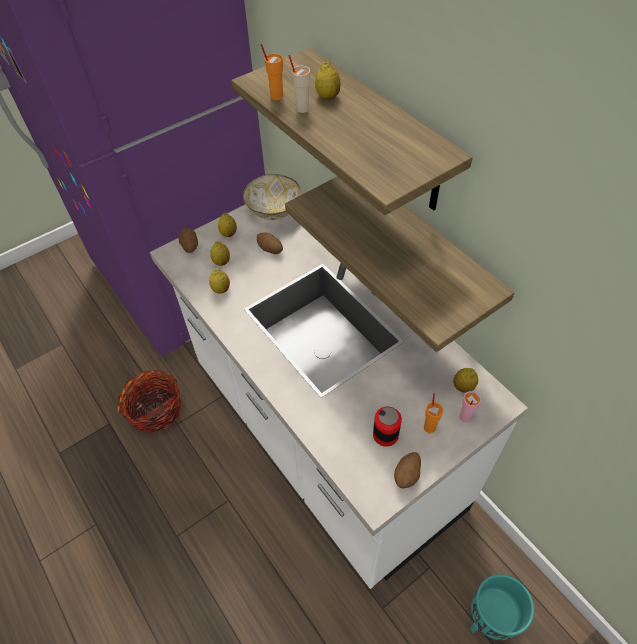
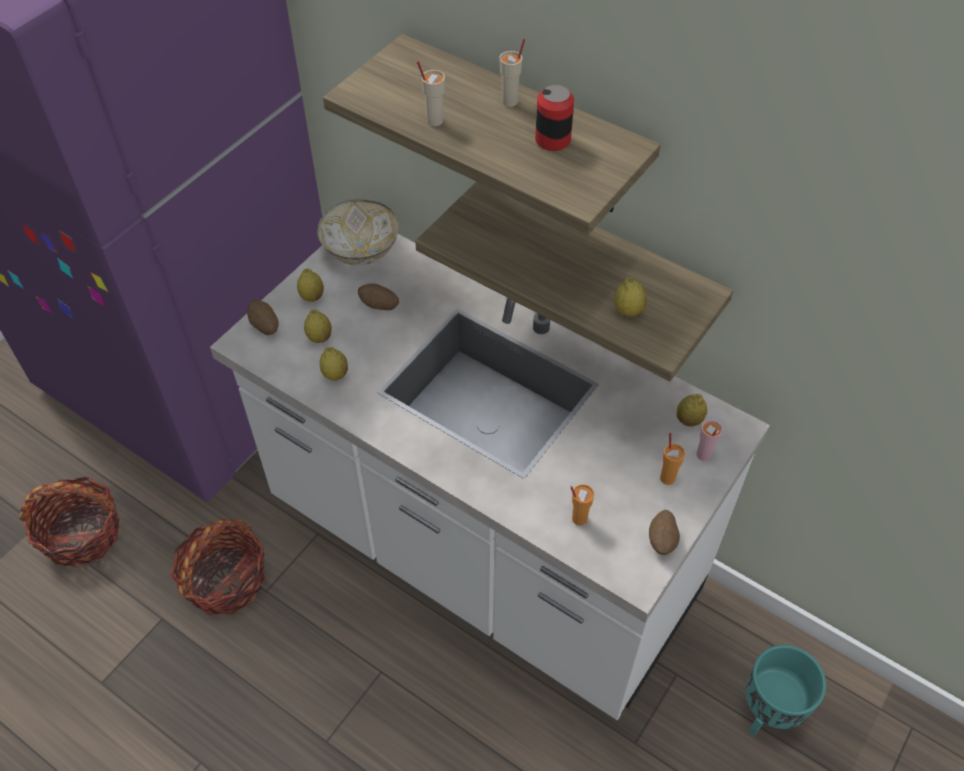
camera: 20 degrees left, 0 degrees up
orange cup [261,44,283,100] -> orange cup moved to [570,484,594,526]
lemon [315,62,341,100] -> lemon moved to [614,277,647,317]
can [373,407,402,447] -> can moved to [535,85,574,151]
none -> basket [19,477,119,568]
none -> beige cup [499,39,525,107]

